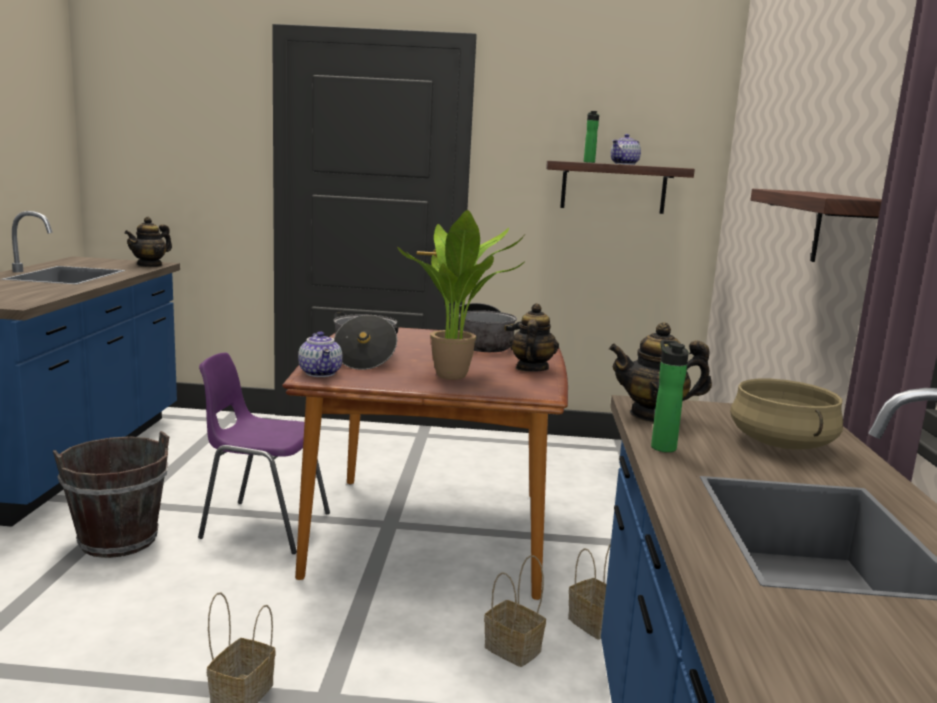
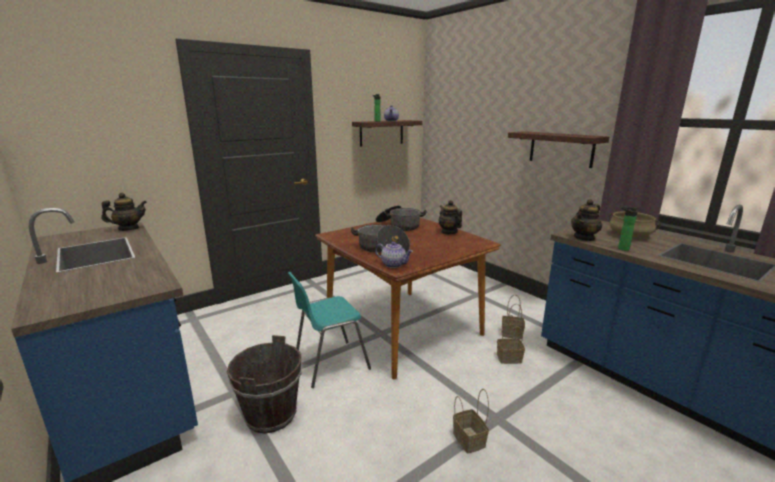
camera: 40 degrees left, 5 degrees up
teapot [125,217,172,267] -> teapot turned 105 degrees counterclockwise [101,193,147,231]
purple chair [198,352,330,554] -> turquoise chair [288,272,371,388]
potted plant [397,210,525,380] -> none

